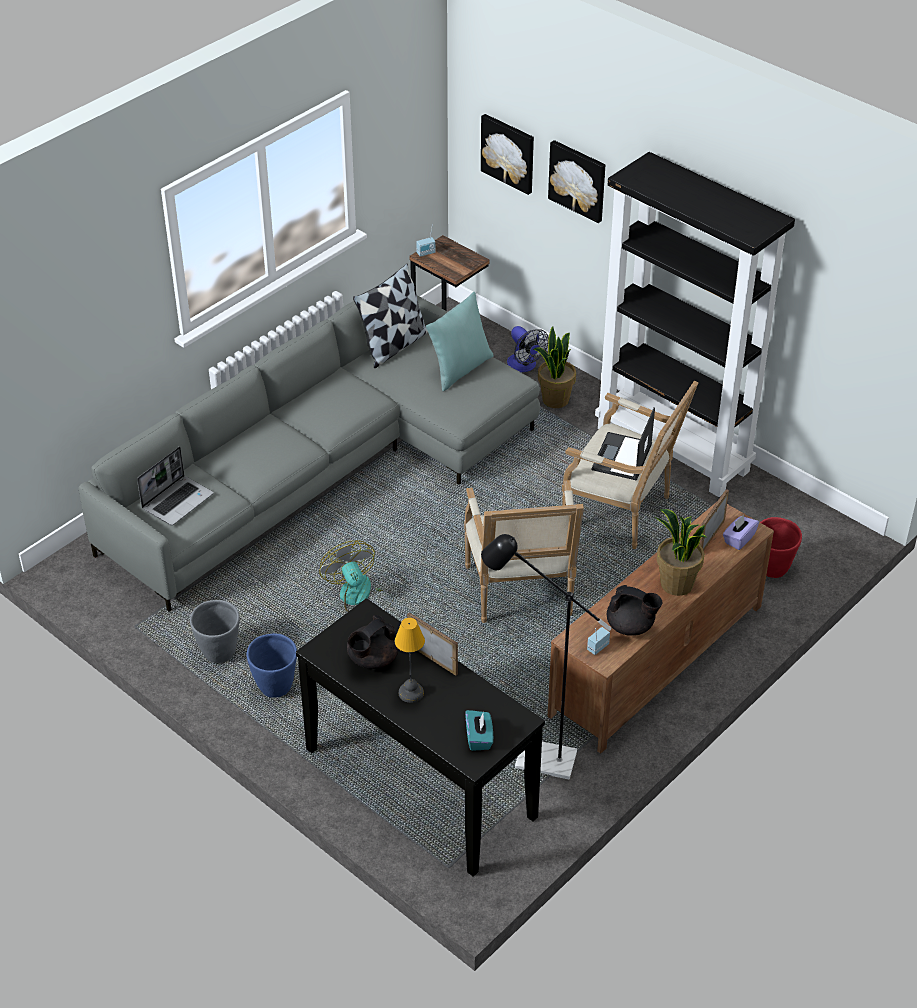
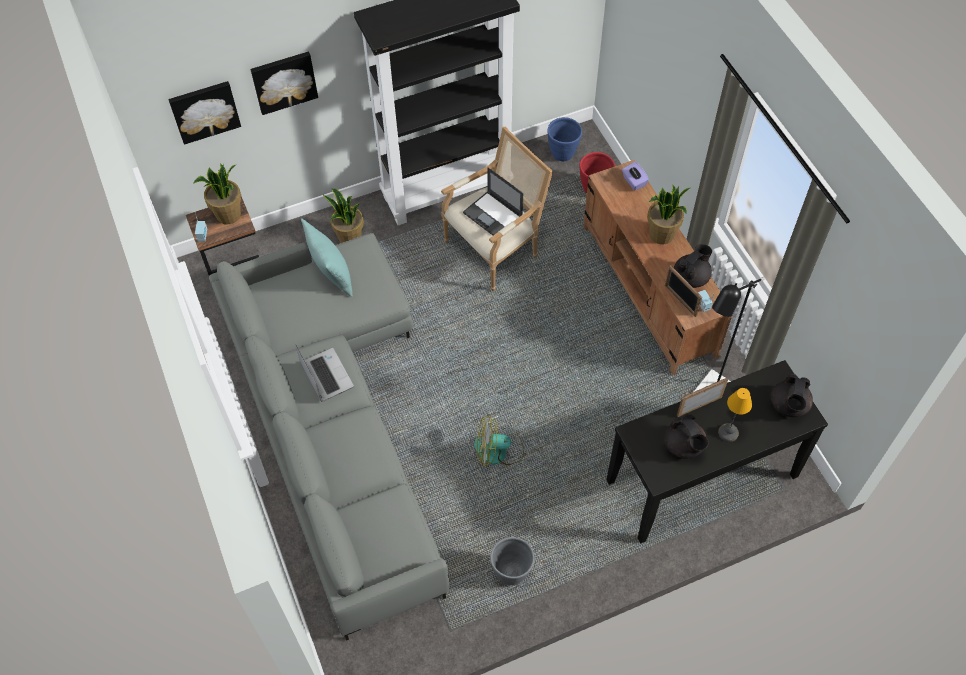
camera: 65 degrees left, 15 degrees up
laptop [137,446,214,525] -> laptop moved to [296,345,354,402]
blue planter [246,633,297,698] -> blue planter moved to [547,117,582,161]
pillow [353,264,428,368] -> none
armchair [464,480,584,623] -> none
turquoise tissue box [465,710,493,751] -> black teapot [770,374,813,417]
fan [507,326,549,372] -> none
picture frame [699,489,729,550] -> picture frame moved to [665,265,702,317]
none -> potted plant [194,164,241,225]

